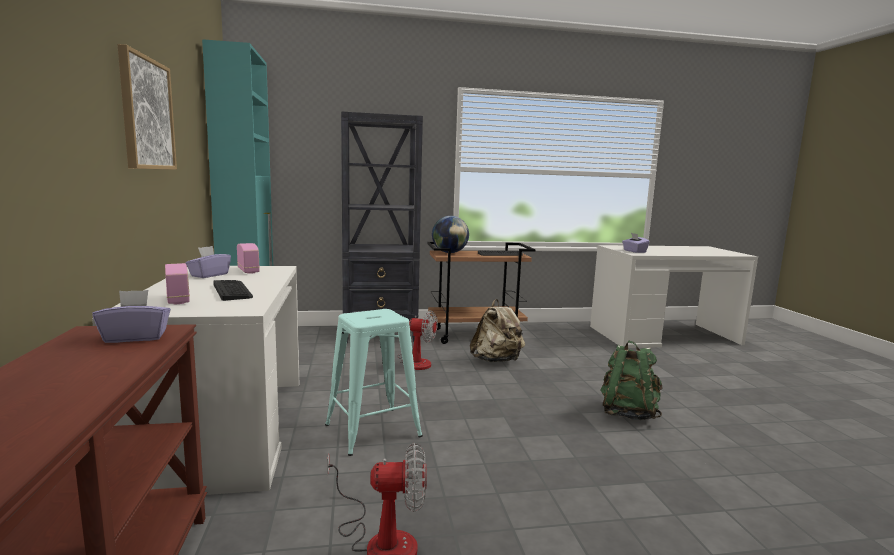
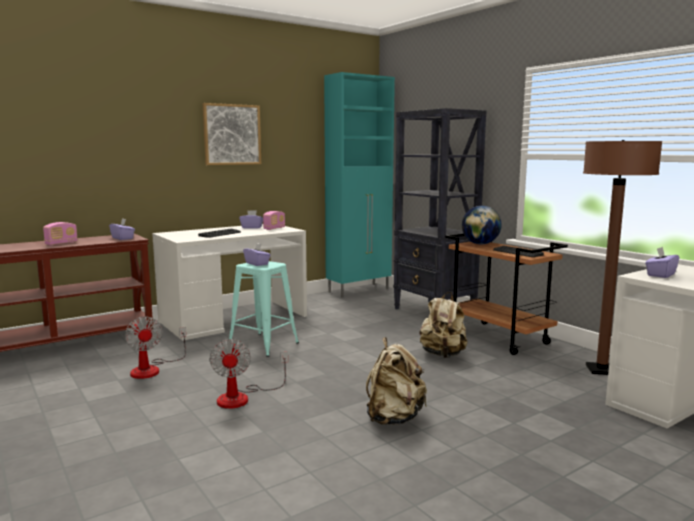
camera: 65 degrees right, 0 degrees up
radio [165,263,190,304] -> radio moved to [43,222,78,246]
fan [397,311,438,370] -> fan moved to [209,339,288,409]
green backpack [600,341,663,420] -> beige backpack [366,337,427,425]
none -> purple tissue box [243,243,271,266]
none -> brown floor lamp [583,140,662,375]

